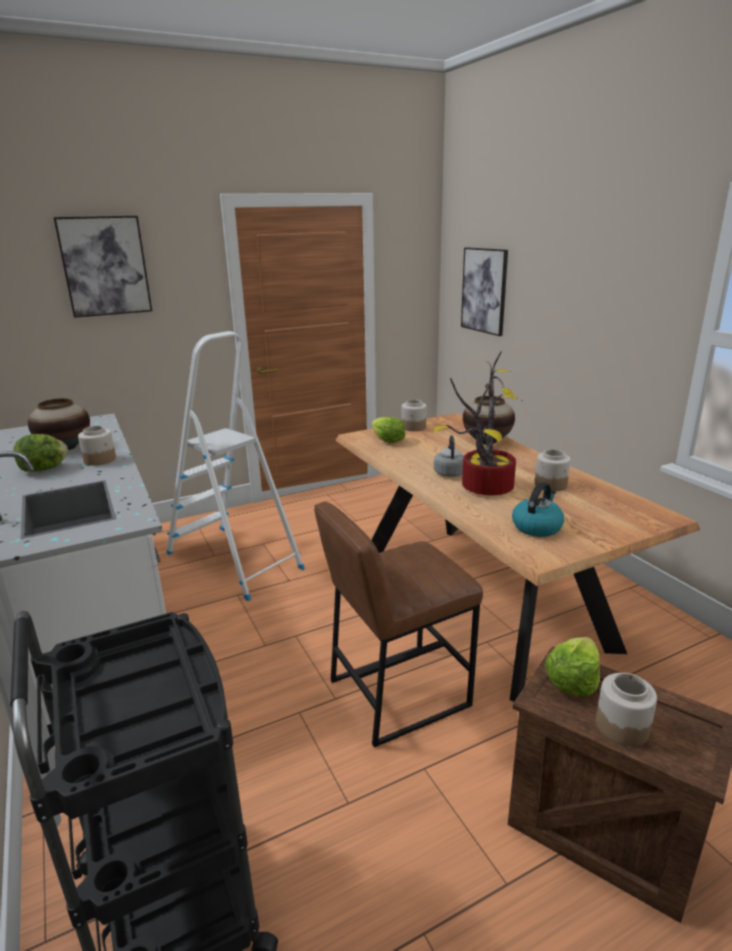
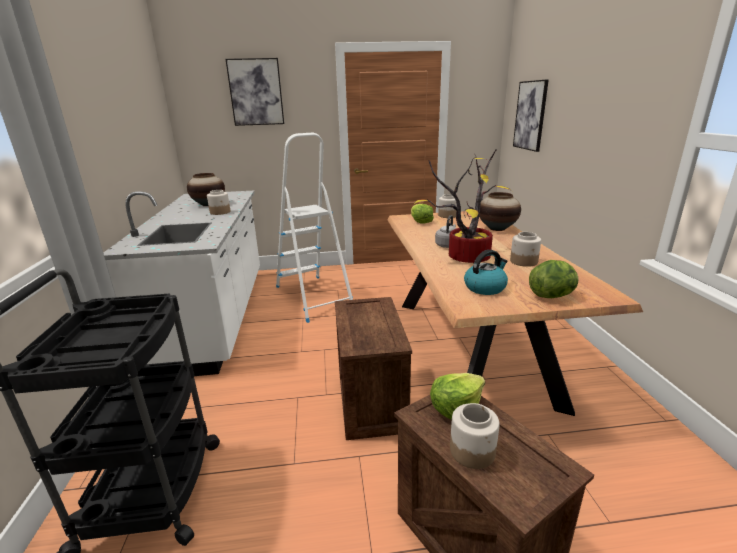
camera: 20 degrees right, 0 degrees up
lettuce [13,434,68,472] -> lettuce moved to [529,260,578,298]
brown chair [314,501,483,747] -> crate [335,297,412,440]

